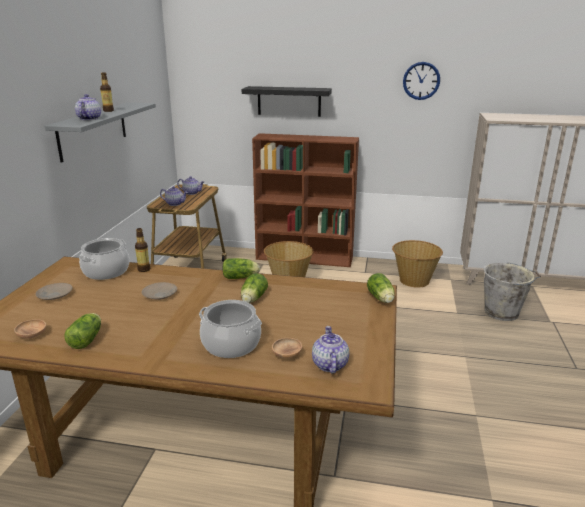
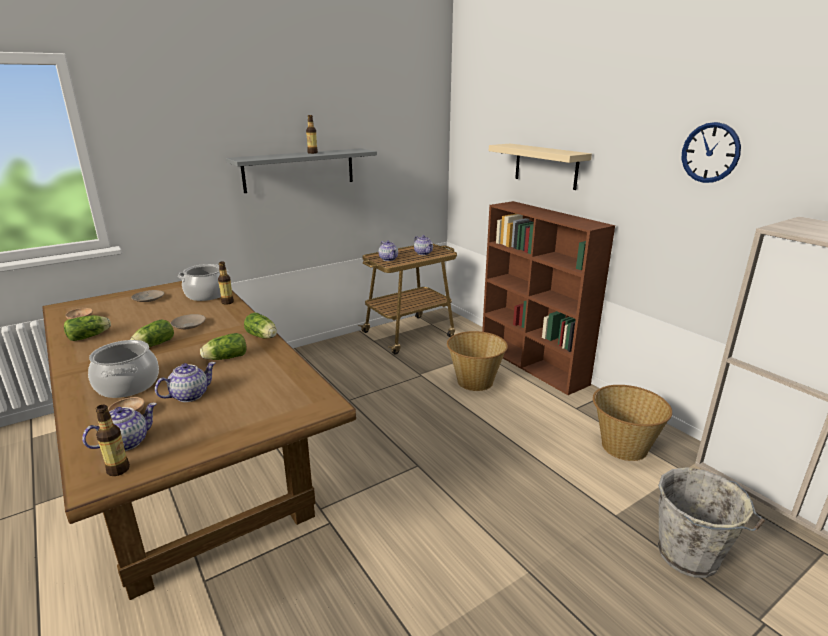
camera: 45 degrees right, 0 degrees up
teapot [75,94,101,120] -> teapot moved to [155,362,216,402]
black shelf [242,86,332,117] -> beige shelf [489,144,592,190]
lettuce [367,273,395,303] -> lettuce moved to [130,319,174,347]
none -> bottle [96,405,130,476]

